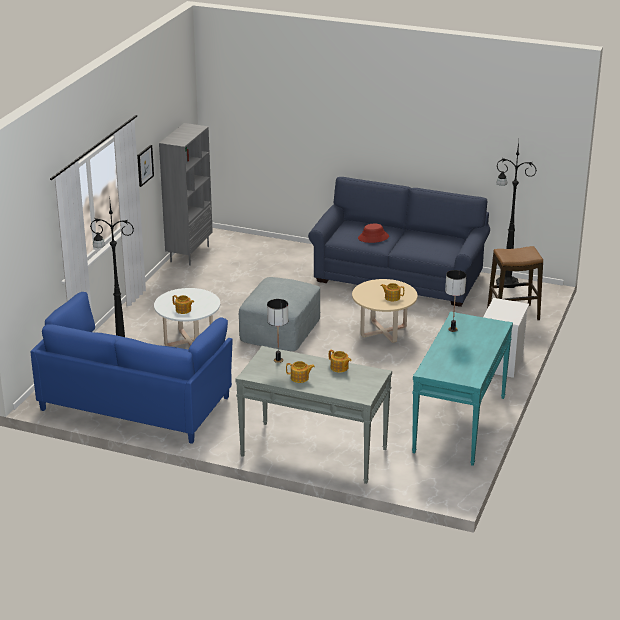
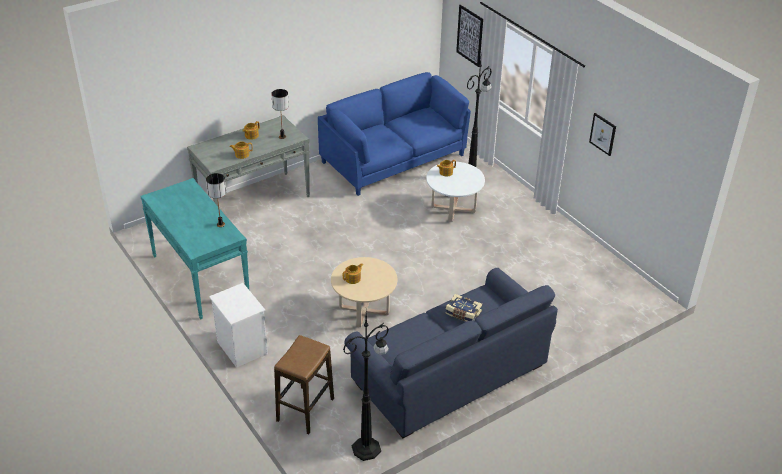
camera: 125 degrees right, 10 degrees up
grey bookcase [159,123,213,266] -> none
grey ottoman [239,277,320,351] -> none
red hat [358,224,389,243] -> book [445,294,482,322]
none -> picture [456,5,483,67]

